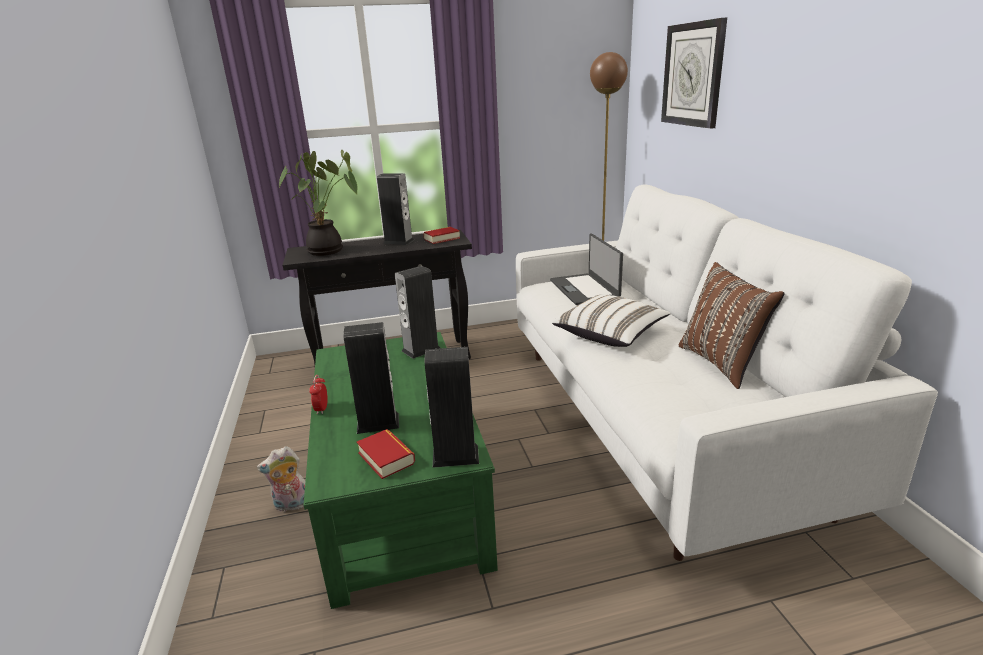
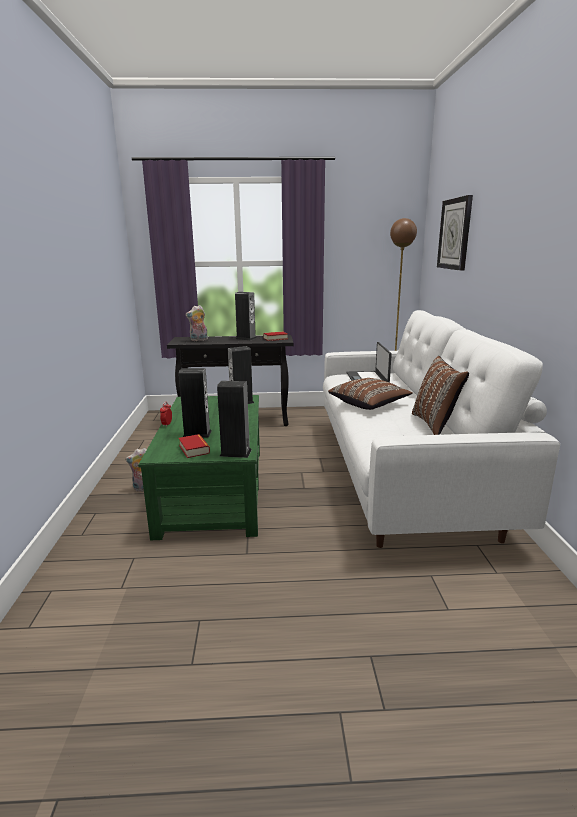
camera: 10 degrees right, 5 degrees down
potted plant [278,150,357,256] -> plush toy [185,305,208,341]
white pillow [552,295,671,347] -> brown pillow [328,378,413,410]

